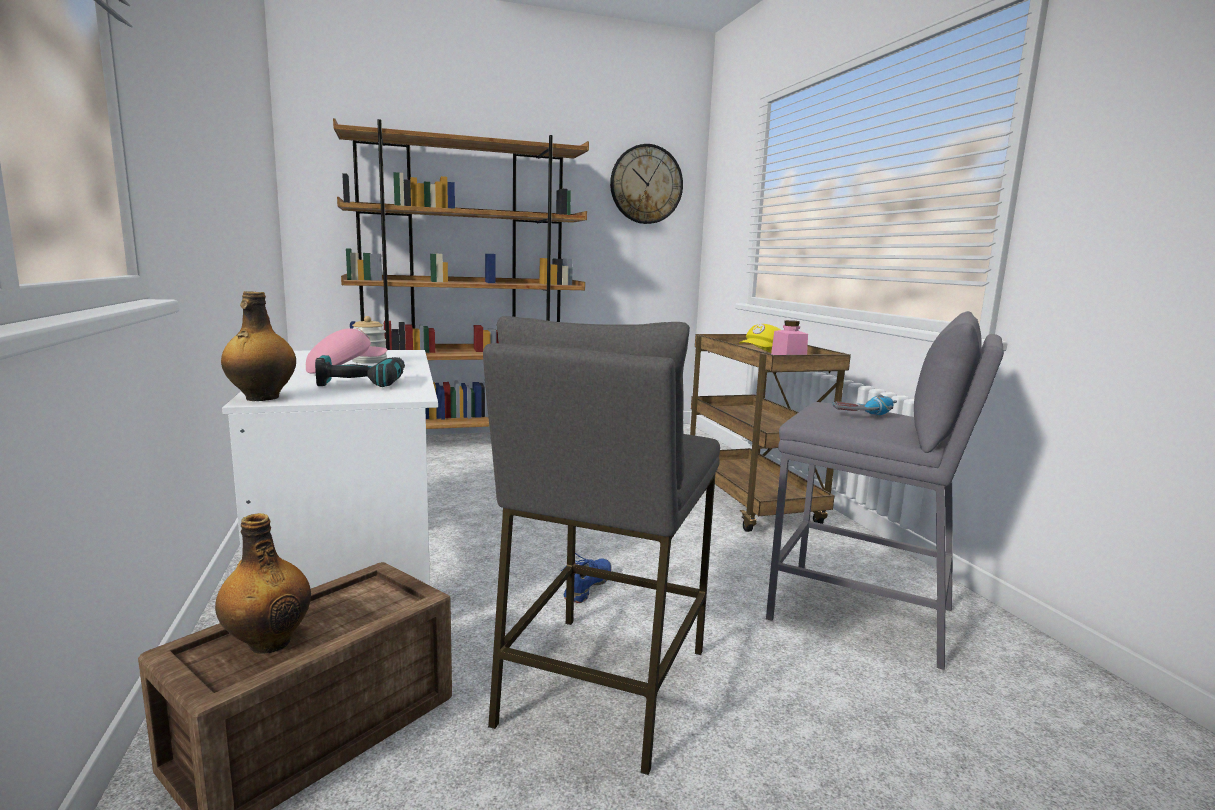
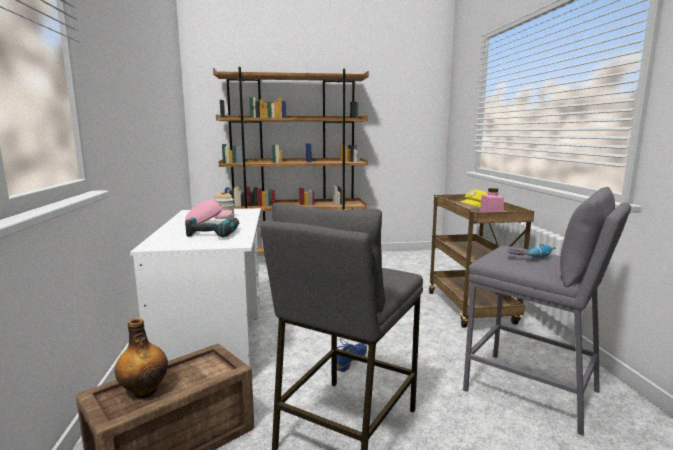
camera: 10 degrees right, 0 degrees up
bottle [221,291,296,401] -> none
wall clock [610,144,683,224] -> none

